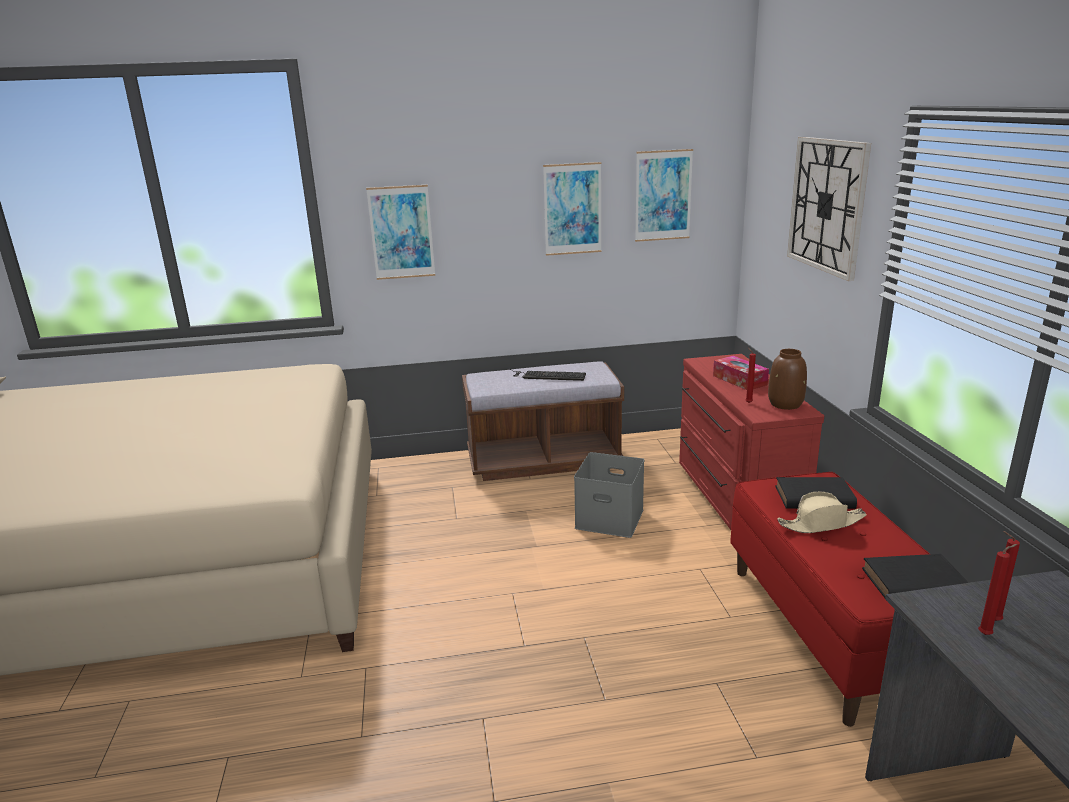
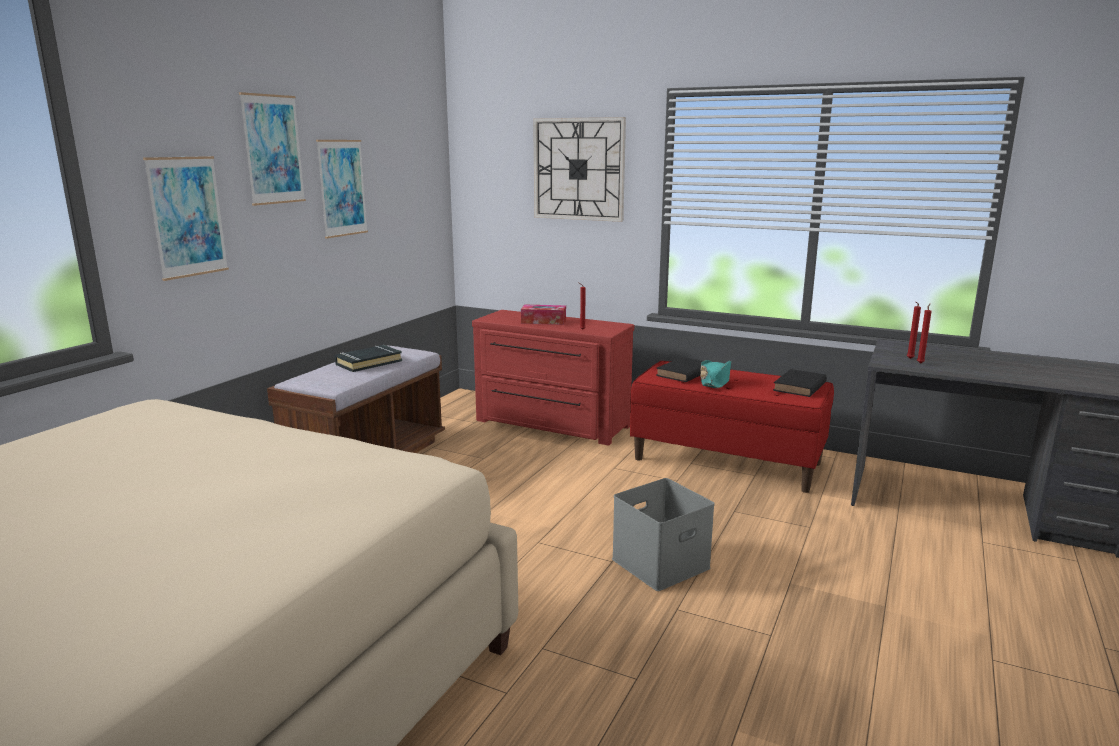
camera: 55 degrees left, 5 degrees down
keyboard [509,369,586,381] -> black book [335,345,402,372]
grey storage box [574,452,644,538] -> grey storage box moved to [612,478,715,591]
picture [635,149,693,242] -> picture moved to [239,92,306,206]
brown vase [768,349,807,410] -> none
beige hat [777,492,867,533] -> turquoise hat [700,360,731,388]

